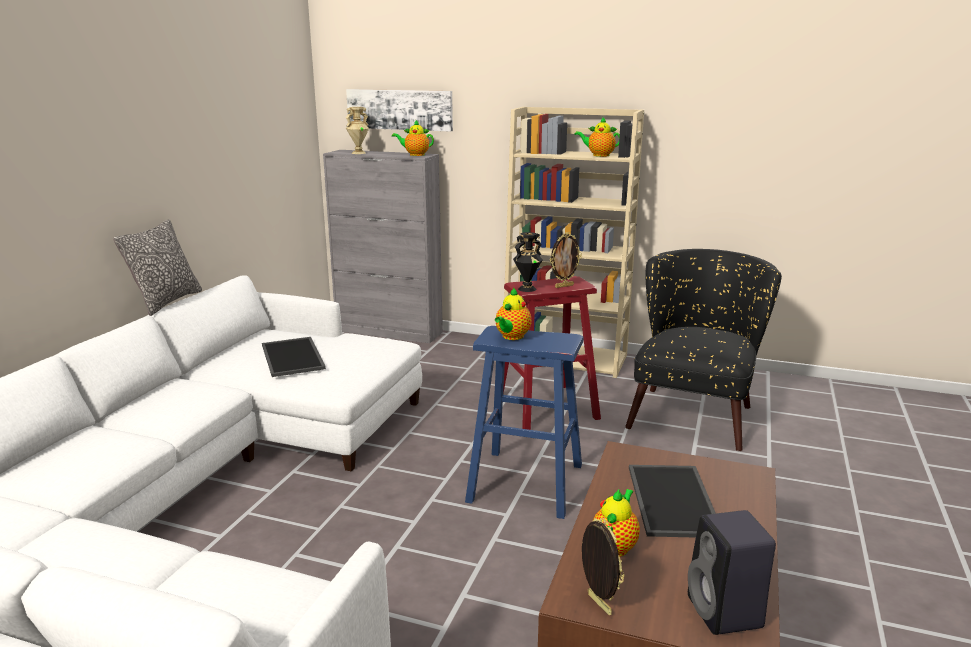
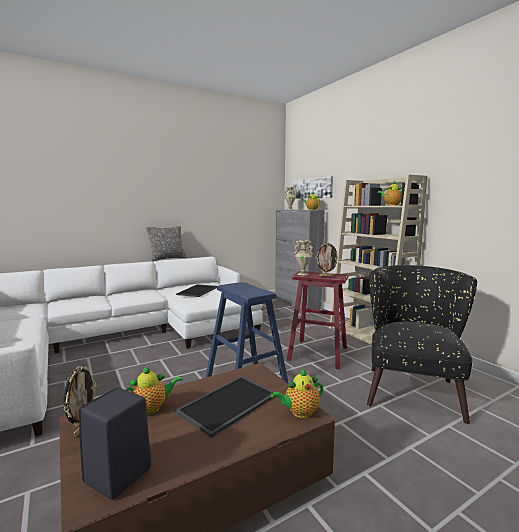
camera: 40 degrees right, 10 degrees down
teapot [495,288,532,340] -> teapot moved to [270,368,323,418]
black vase [513,232,543,292] -> beige vase [294,240,313,275]
black armchair [625,249,782,451] -> black armchair turned 45 degrees counterclockwise [367,265,477,424]

